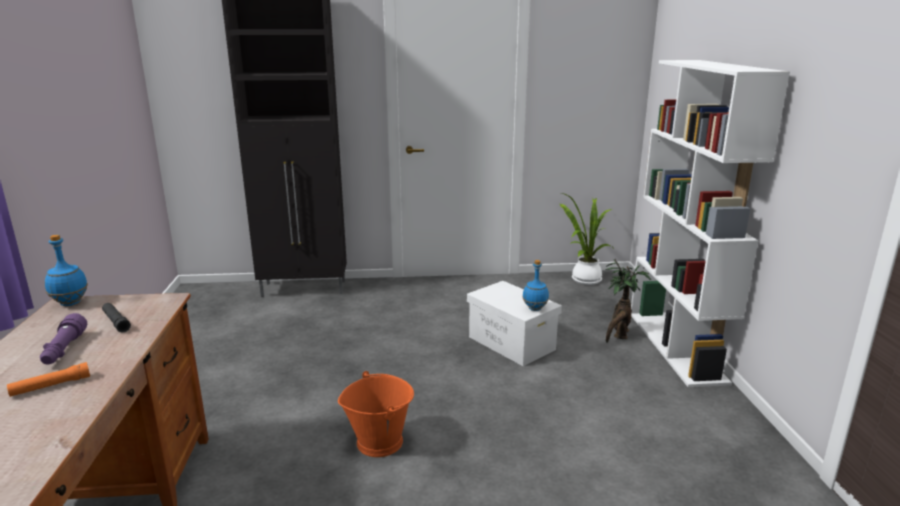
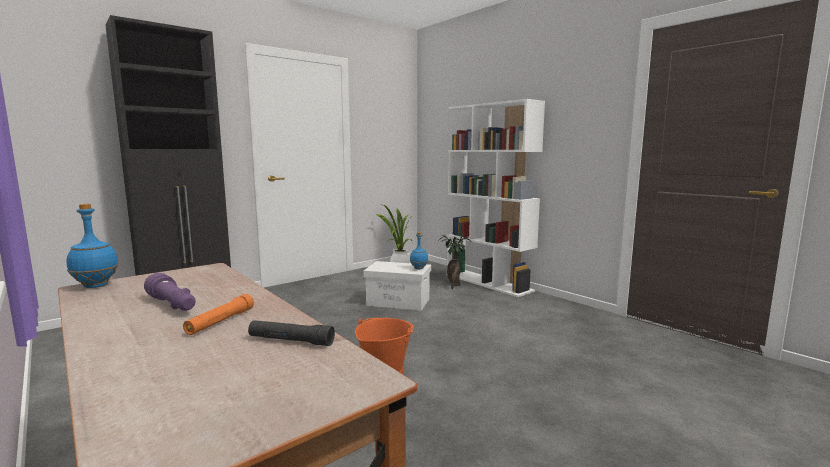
camera: 35 degrees left, 10 degrees down
black flashlight [102,303,131,332] -> black flashlight moved to [248,320,335,346]

